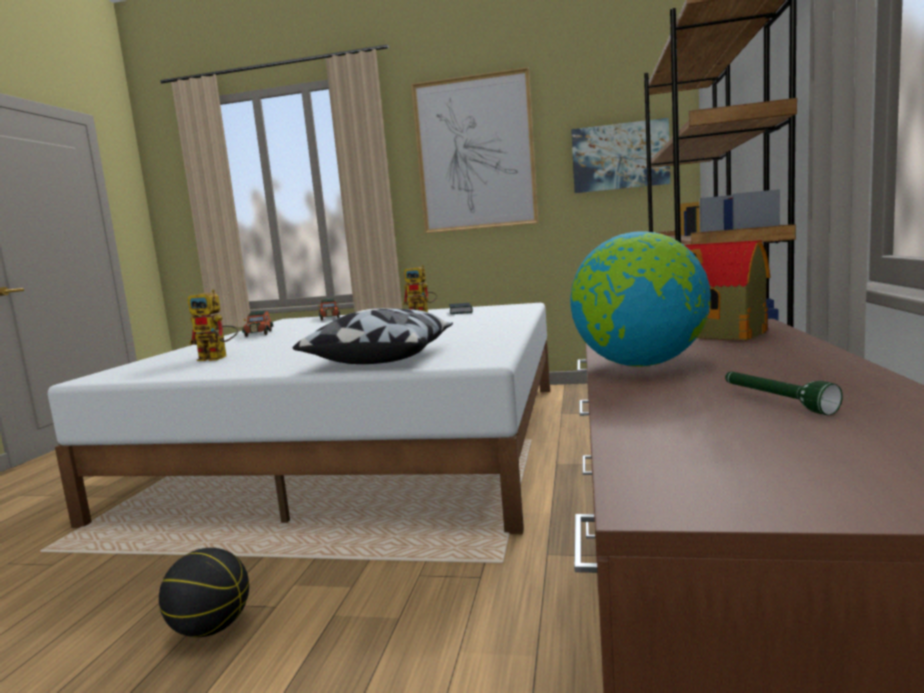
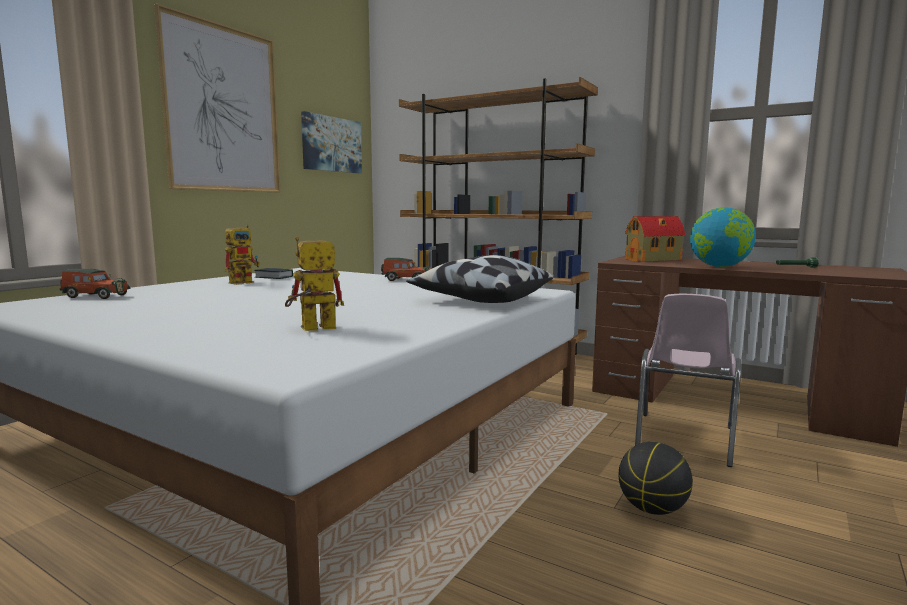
camera: 70 degrees left, 0 degrees up
toy robot [188,289,239,361] -> toy robot turned 150 degrees counterclockwise [285,237,344,331]
toy car [242,311,273,337] -> toy car moved to [381,258,430,281]
none -> pink chair [635,294,741,467]

